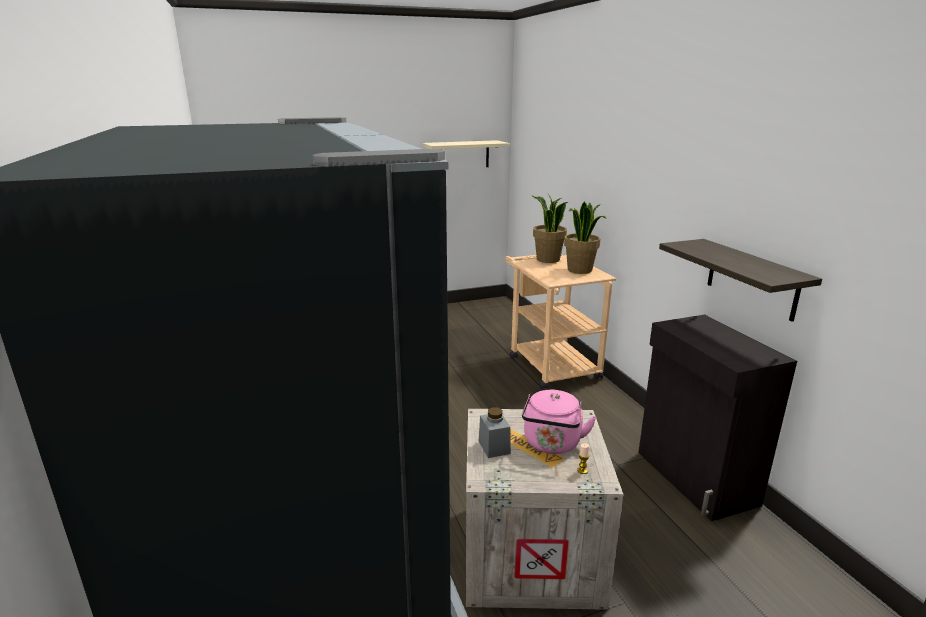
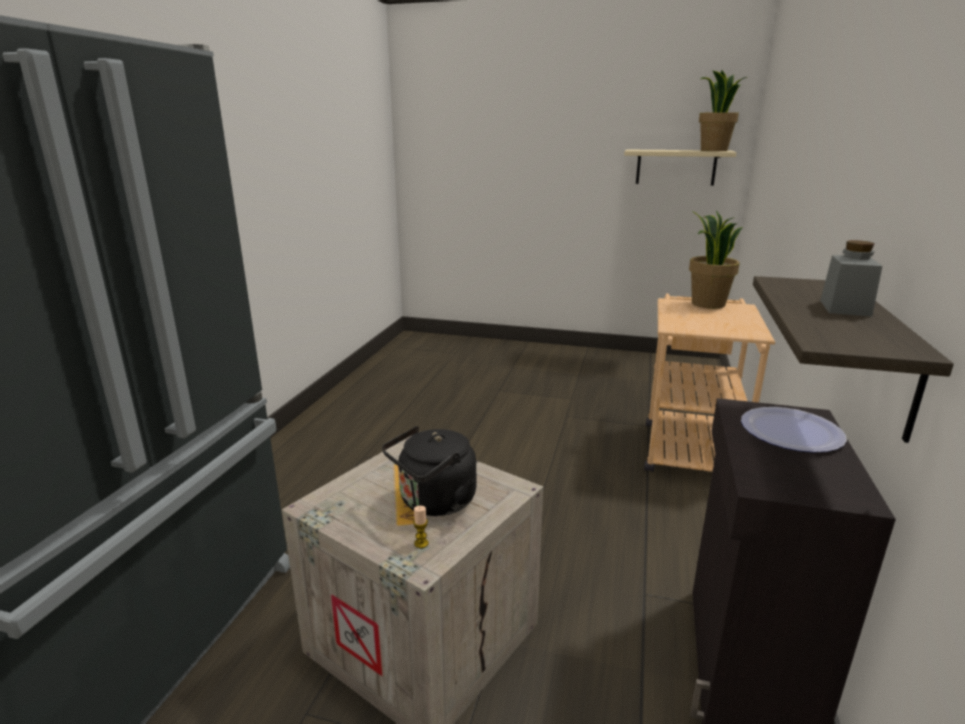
camera: 35 degrees right, 0 degrees up
grey jar [479,407,511,458] -> grey jar moved to [820,240,882,317]
pink kettle [522,390,596,454] -> black kettle [382,426,476,516]
potted plant [564,202,607,274] -> potted plant moved to [699,71,747,151]
none -> plate [741,407,847,452]

